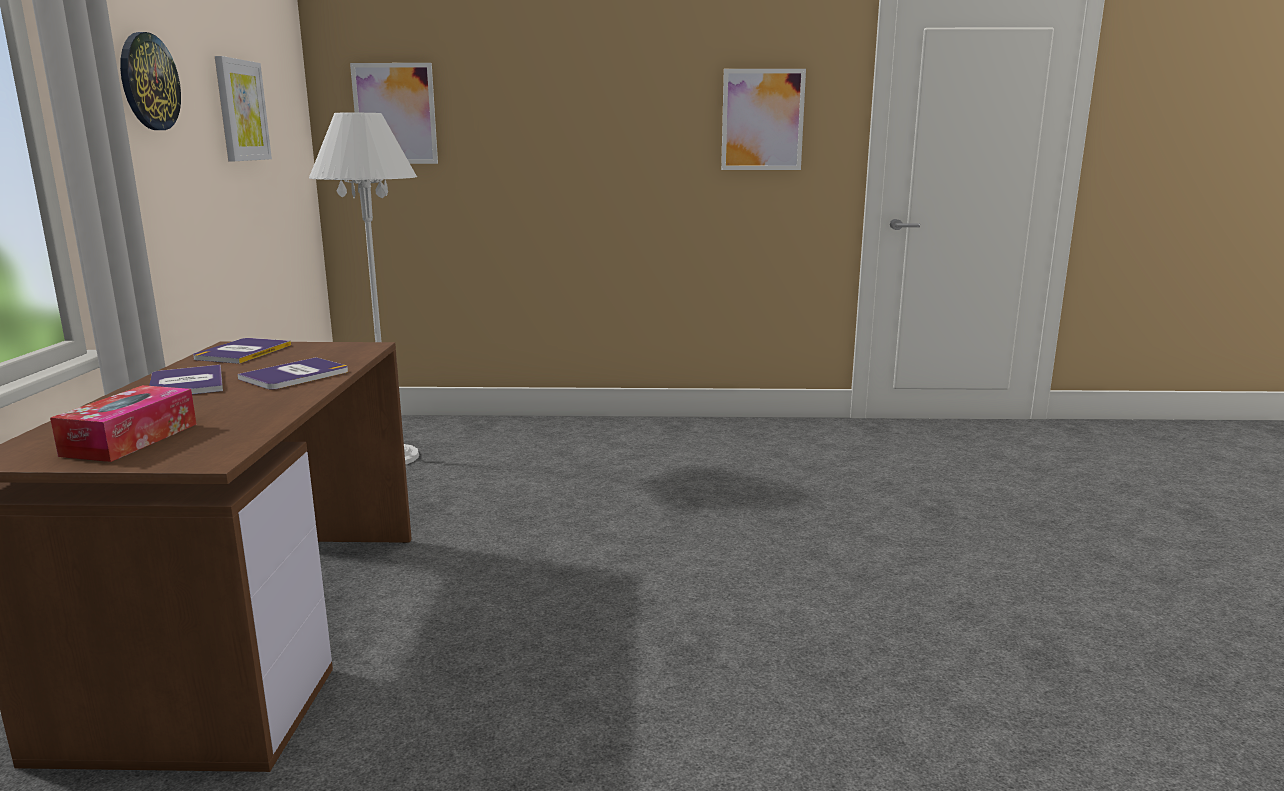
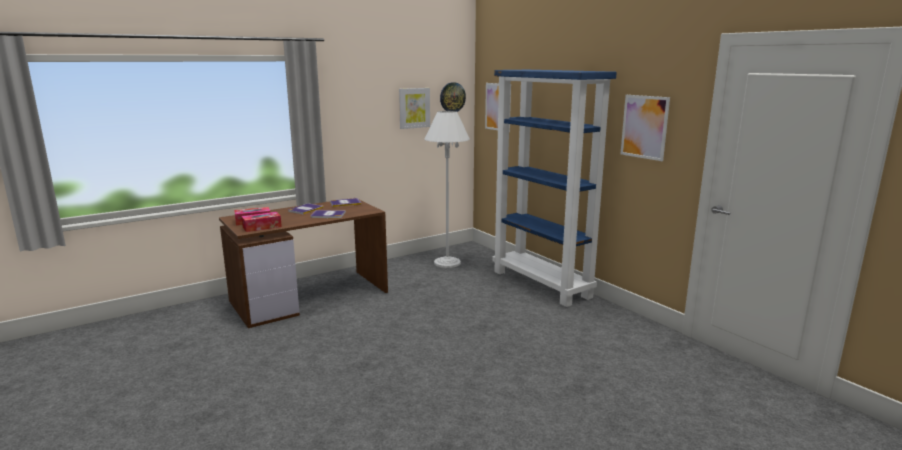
camera: 55 degrees right, 0 degrees up
wall clock [120,32,181,130] -> wall clock moved to [440,82,466,112]
none -> tissue box [241,212,282,232]
none -> blue bookcase [492,70,617,307]

